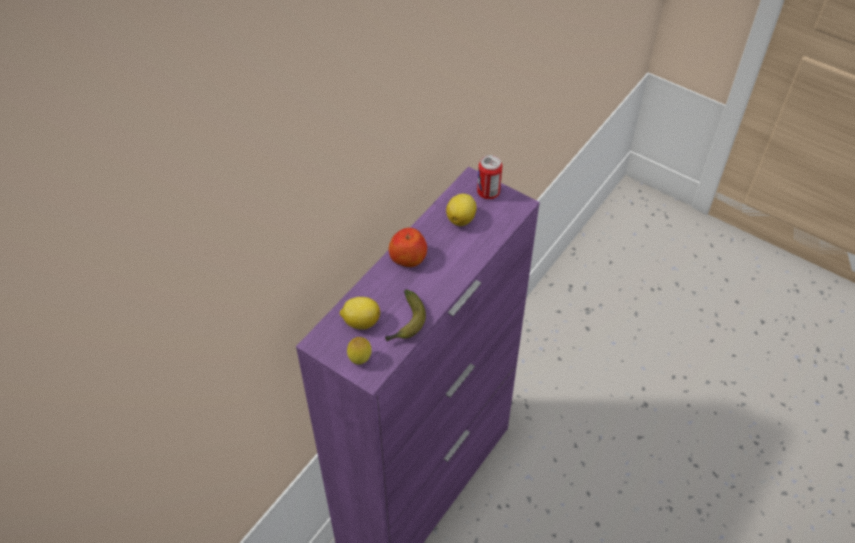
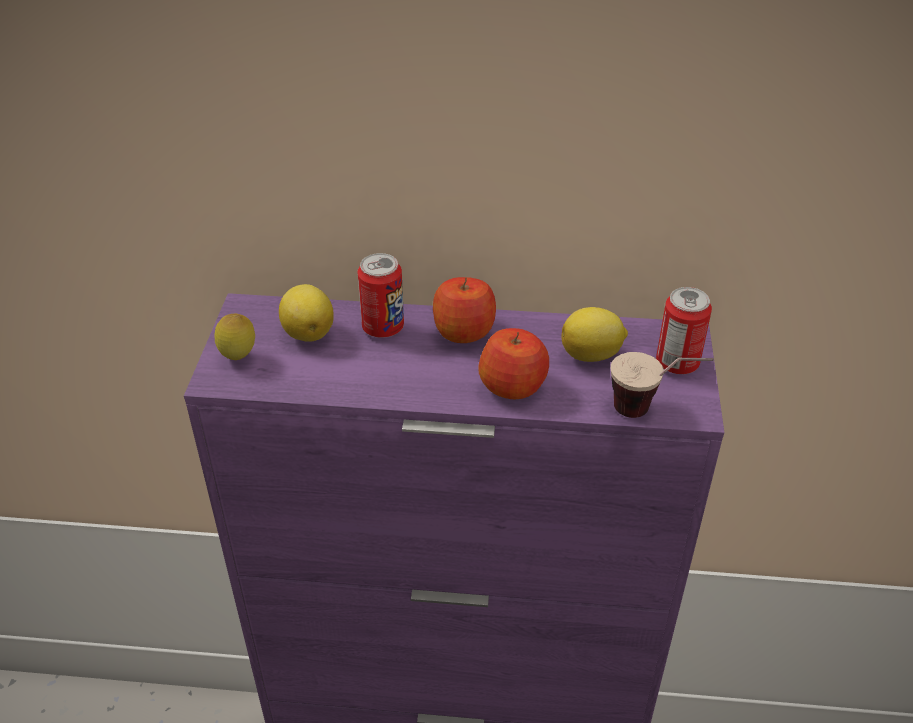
camera: 60 degrees right, 10 degrees down
banana [385,289,426,341] -> none
none -> can [358,253,404,338]
none -> apple [478,328,549,399]
none -> cup [611,352,714,418]

